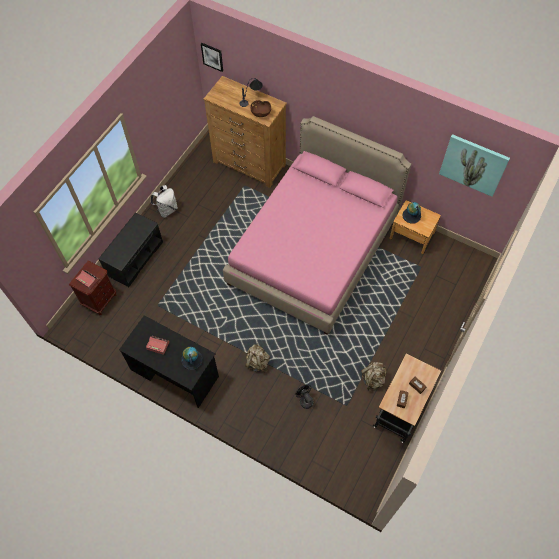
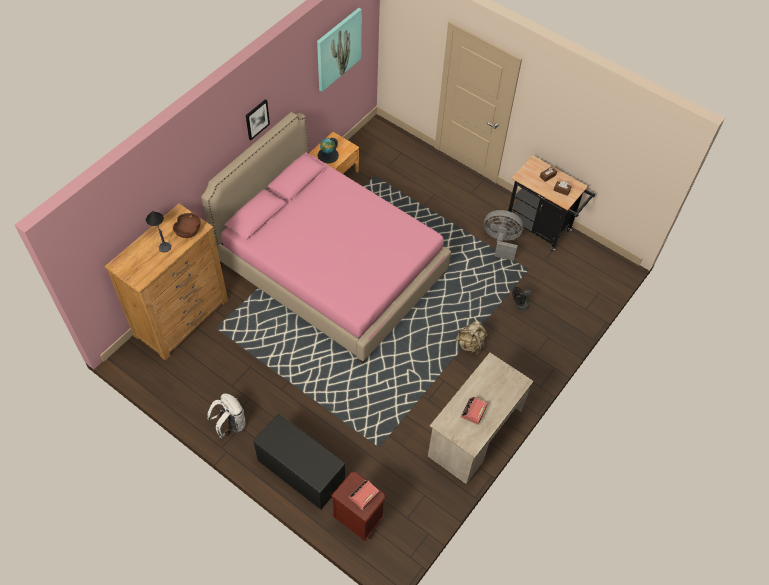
camera: 85 degrees left, 5 degrees down
black desk [119,315,219,408] -> beige desk [428,353,534,484]
globe [181,347,203,370] -> none
picture [201,43,223,72] -> picture moved to [246,99,270,140]
beige backpack [361,362,387,391] -> grey fan [484,210,523,261]

